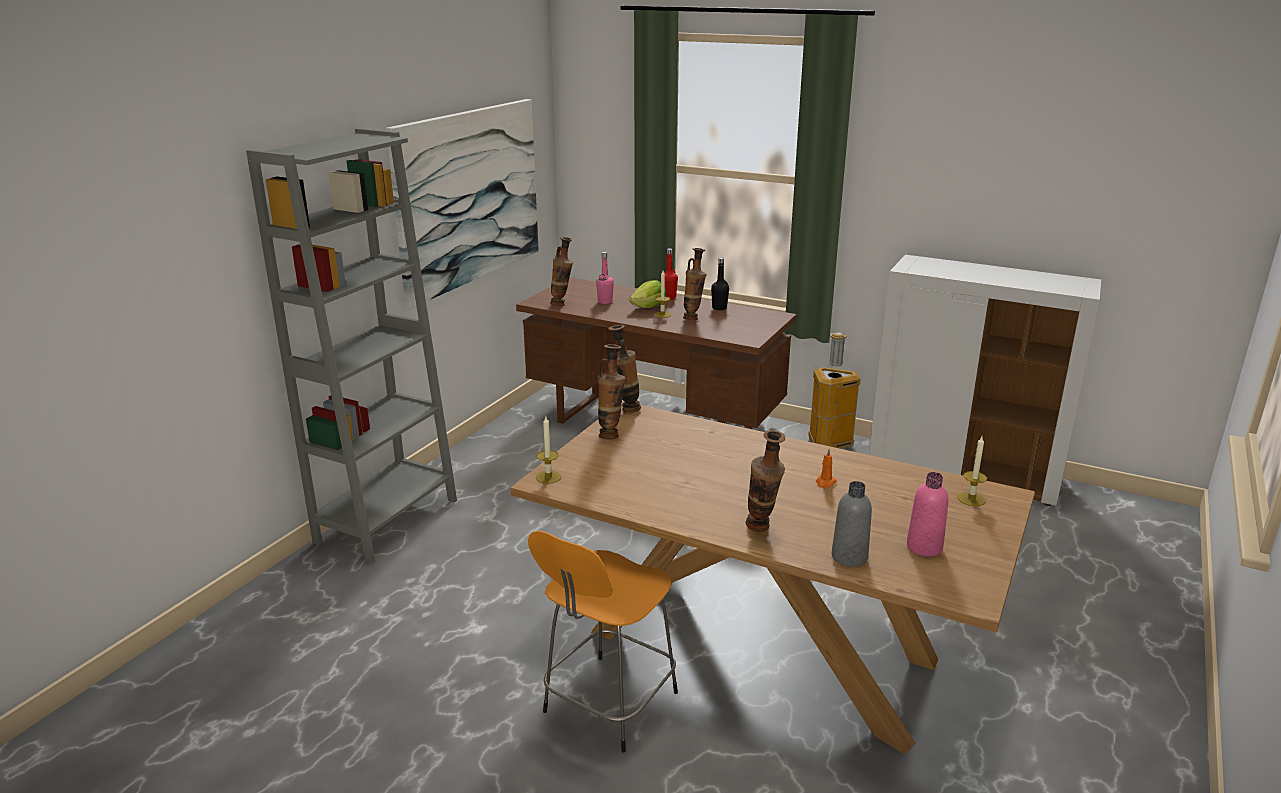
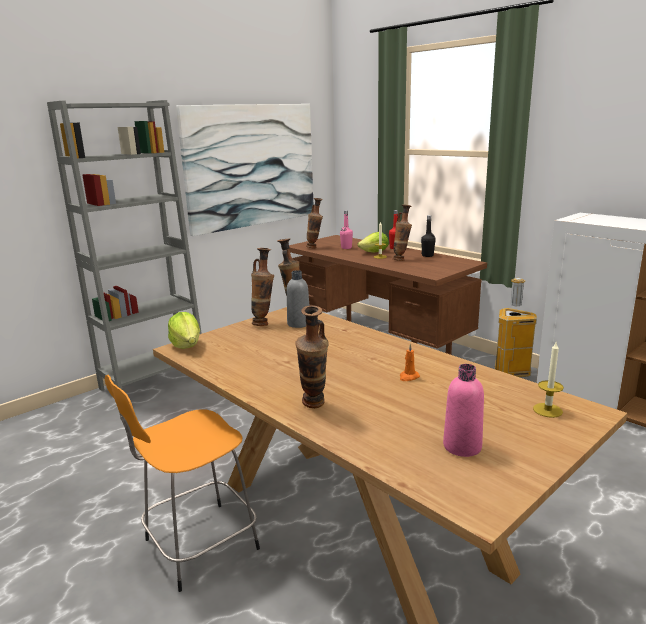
camera: 20 degrees right, 5 degrees down
candle [536,417,561,484] -> lettuce [168,312,200,349]
grey bottle [832,481,872,567] -> grey bottle moved to [287,270,309,328]

